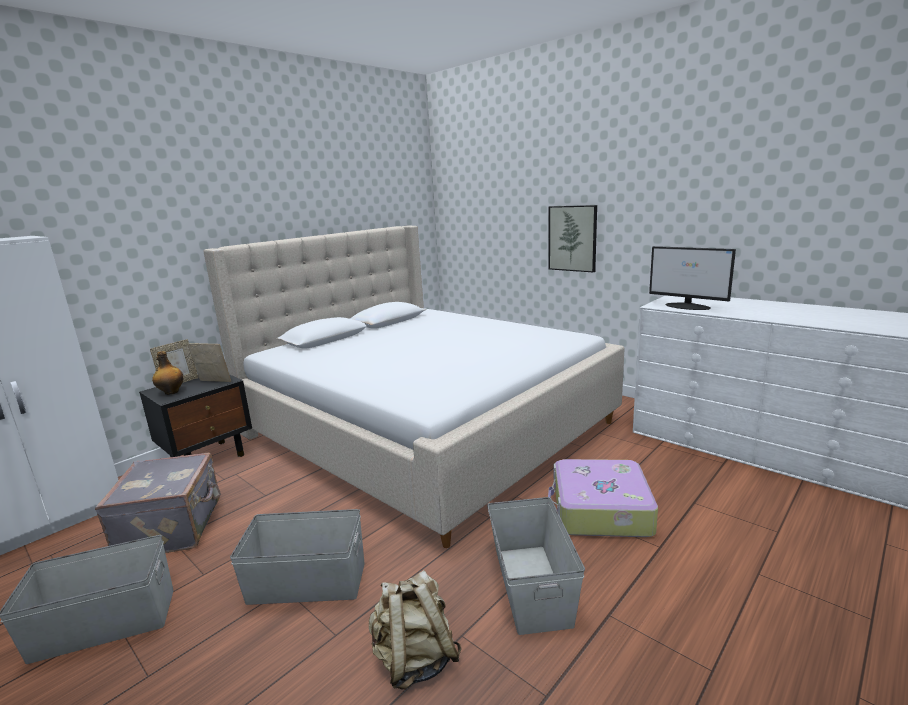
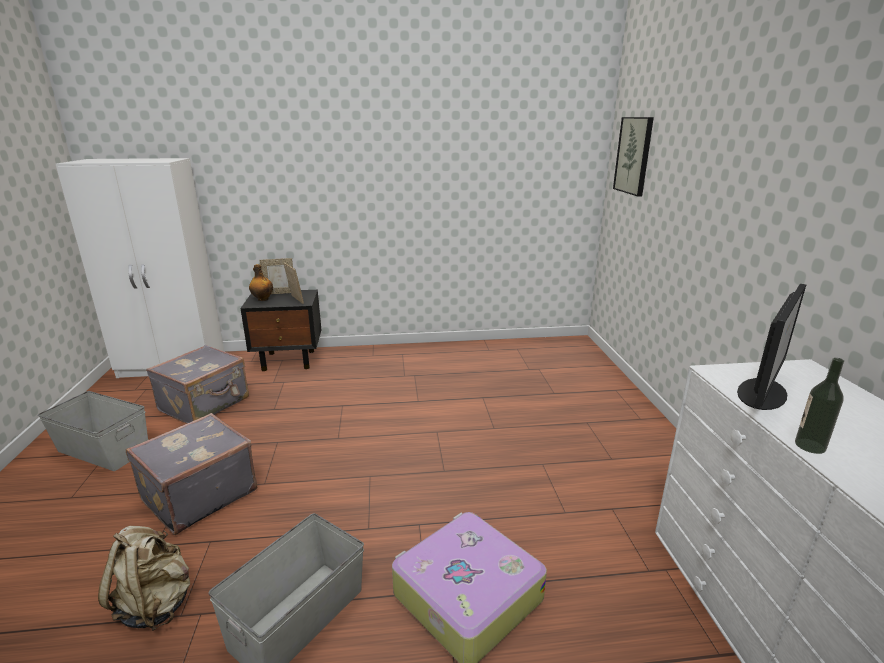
camera: 40 degrees right, 5 degrees up
beige bed [204,226,625,548] -> none
grey storage box [230,509,365,605] -> grey suitcase [126,413,257,535]
picture [549,205,597,272] -> picture moved to [613,117,654,196]
monitor [649,246,736,310] -> monitor turned 135 degrees counterclockwise [737,284,806,410]
none -> bottle [795,358,844,454]

